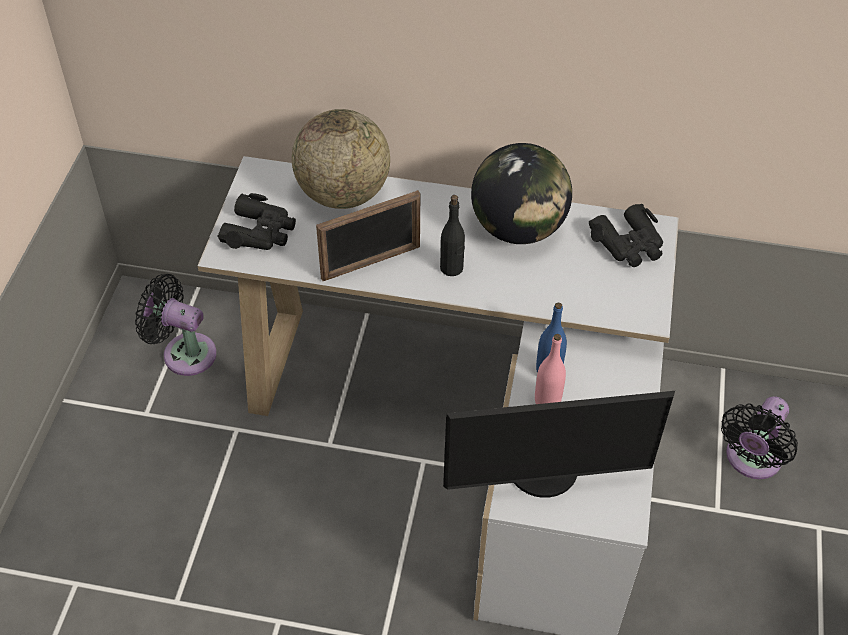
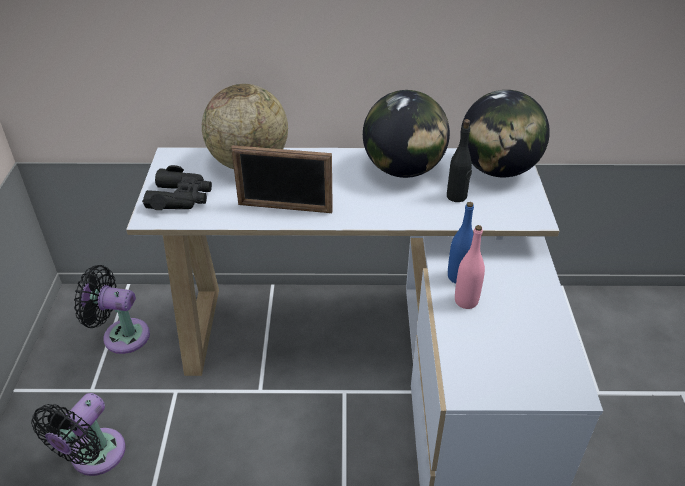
camera: 10 degrees left, 10 degrees down
picture frame [316,190,420,281] -> picture frame turned 45 degrees clockwise [231,145,333,213]
black bottle [440,195,465,276] -> black bottle moved to [447,119,472,202]
monitor [443,391,675,498] -> none
black binoculars [588,204,663,267] -> globe [460,90,550,177]
black fan [721,396,798,479] -> black fan moved to [31,393,126,476]

